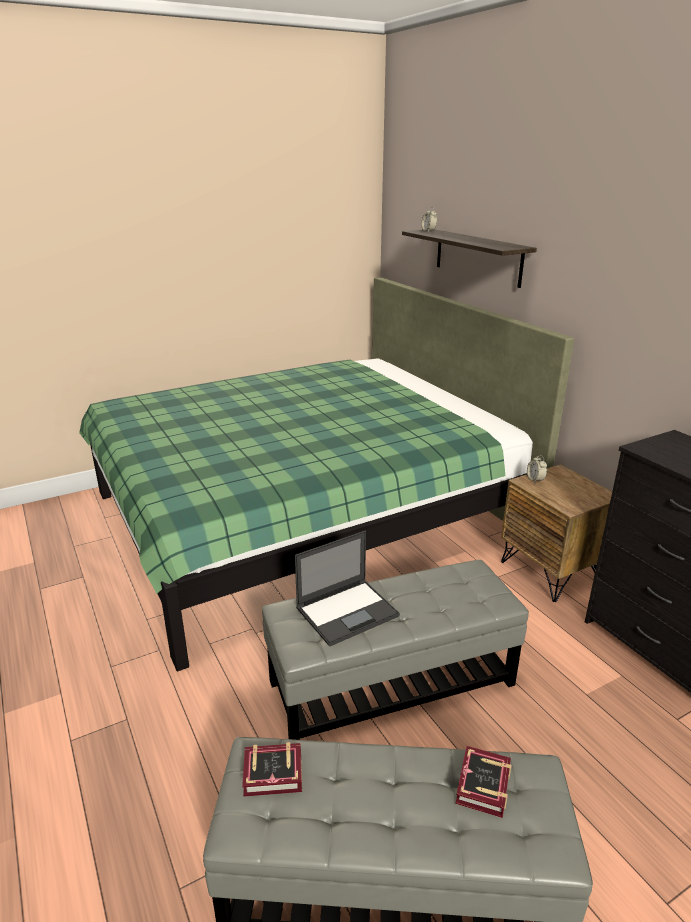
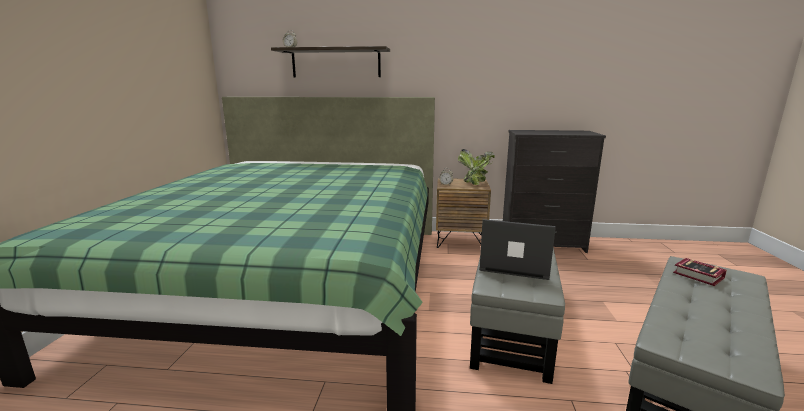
camera: 55 degrees left, 10 degrees down
book [242,742,302,797] -> none
laptop [295,531,400,647] -> laptop turned 75 degrees counterclockwise [479,219,556,280]
none -> potted plant [458,149,495,185]

